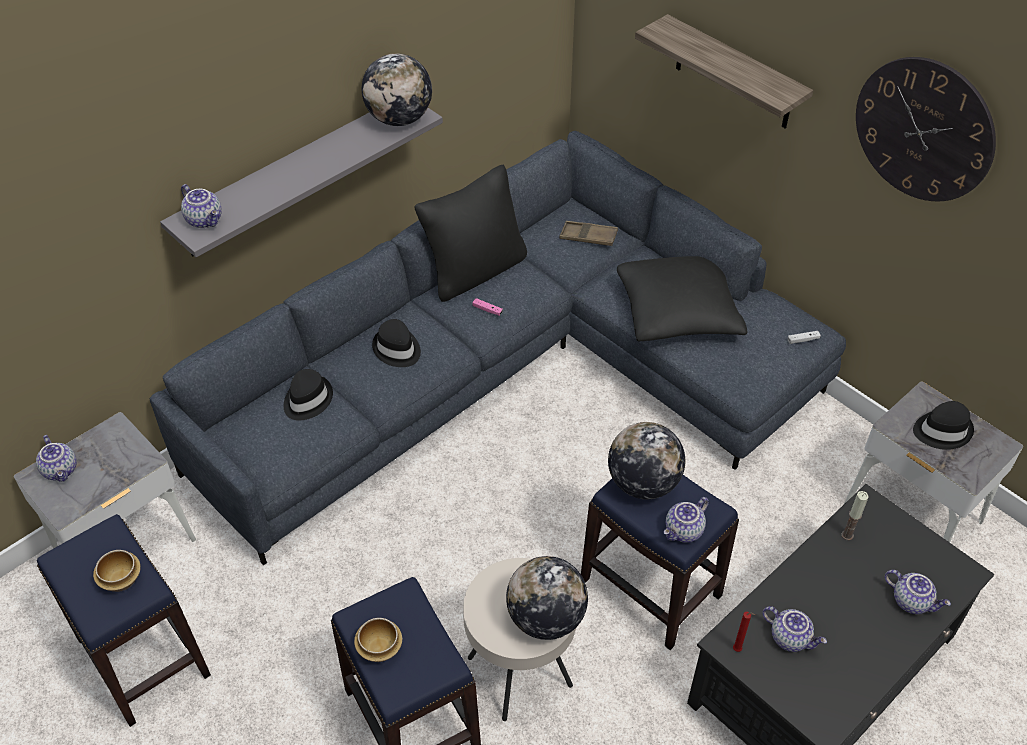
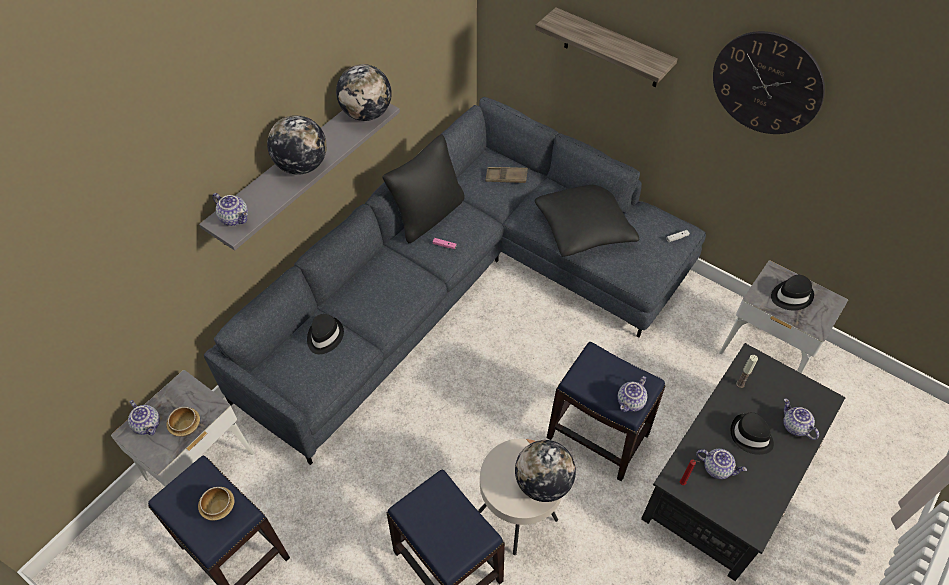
camera: 10 degrees left, 5 degrees up
bowl [354,618,402,662] -> bowl moved to [166,407,200,437]
black hat [372,319,421,367] -> black hat moved to [731,412,774,455]
globe [608,422,685,499] -> globe moved to [267,115,327,175]
teapot [885,570,951,614] -> teapot turned 150 degrees counterclockwise [783,398,819,440]

